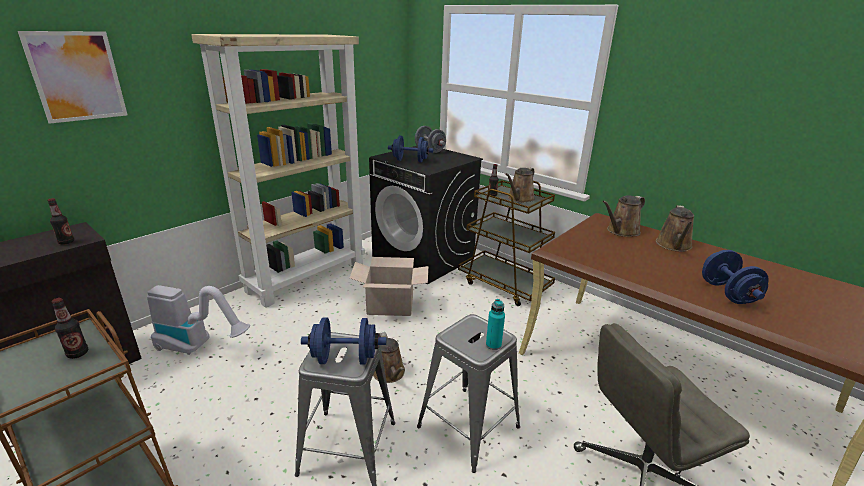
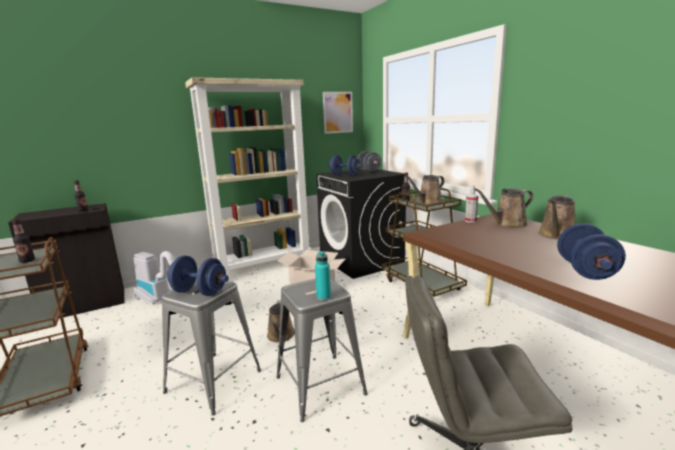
camera: 20 degrees right, 10 degrees down
picture [18,31,128,124] -> picture moved to [323,92,353,134]
none -> spray bottle [465,185,478,223]

